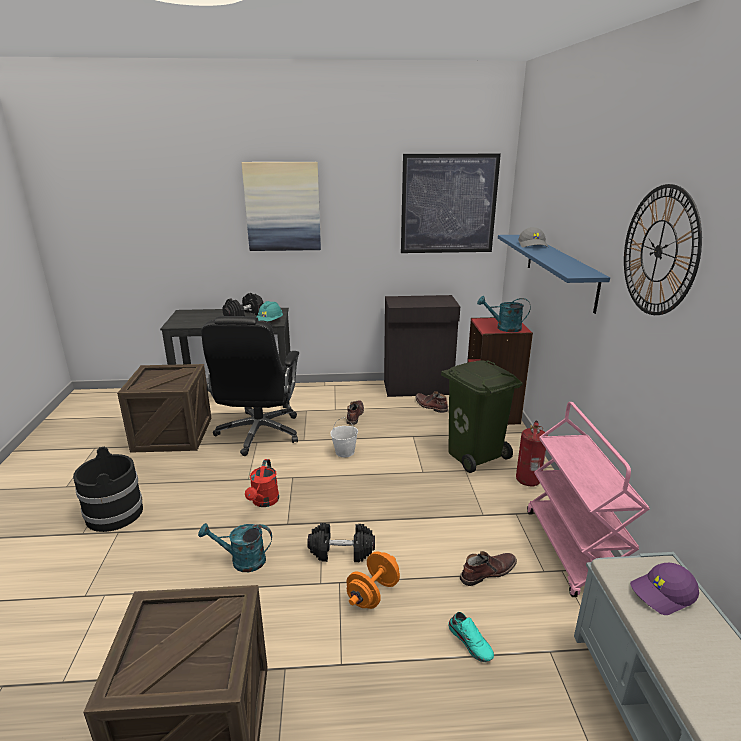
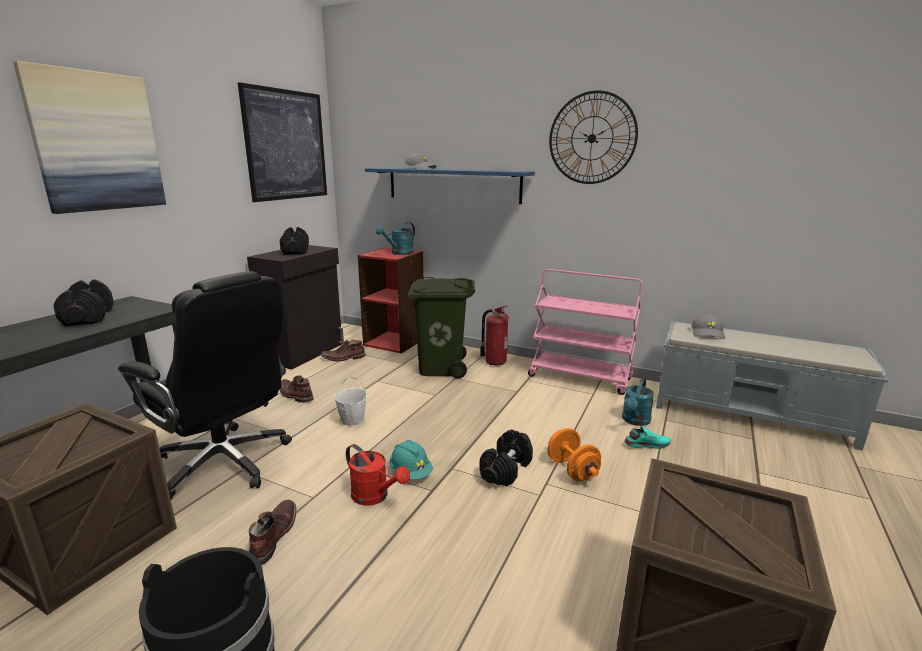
camera: 60 degrees left, 5 degrees down
turquoise watering can [198,524,272,572] -> turquoise watering can moved to [622,378,654,426]
turquoise hard hat [257,301,283,321] -> turquoise hard hat moved to [389,440,433,480]
brown boot [460,551,517,586] -> brown boot moved to [249,500,296,565]
purple cap [630,563,699,615] -> grey cap [692,314,725,339]
none -> black dumbbell [280,227,309,255]

